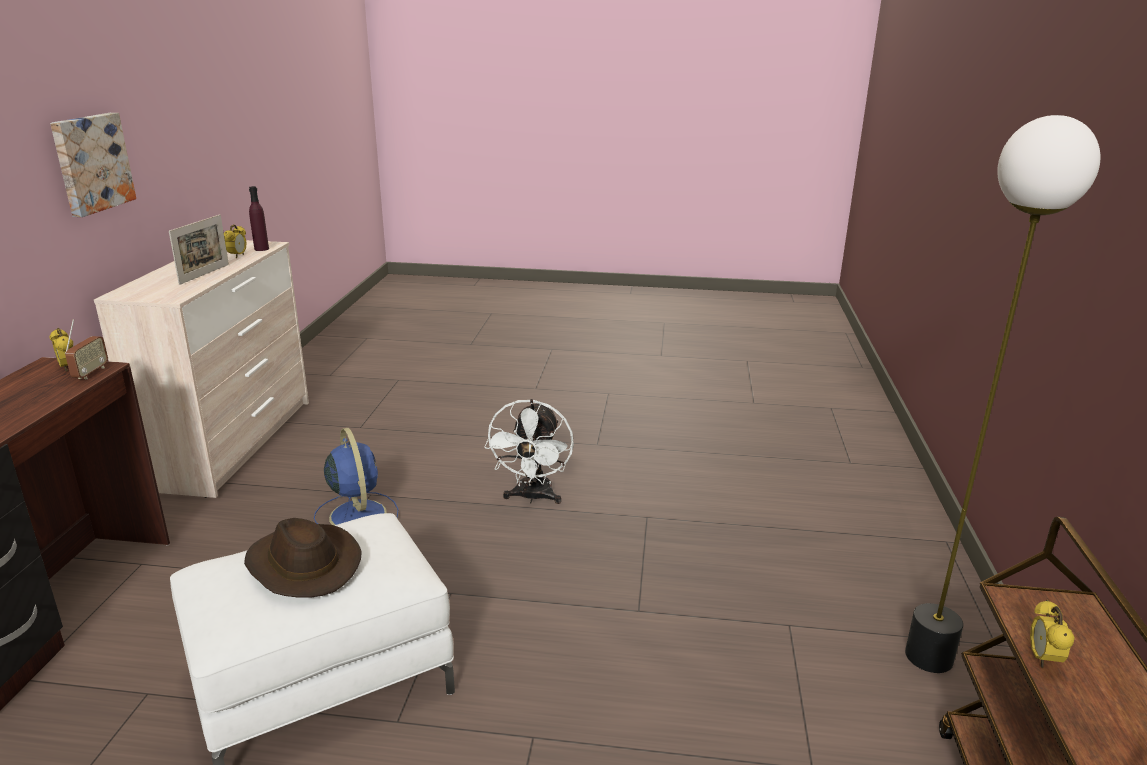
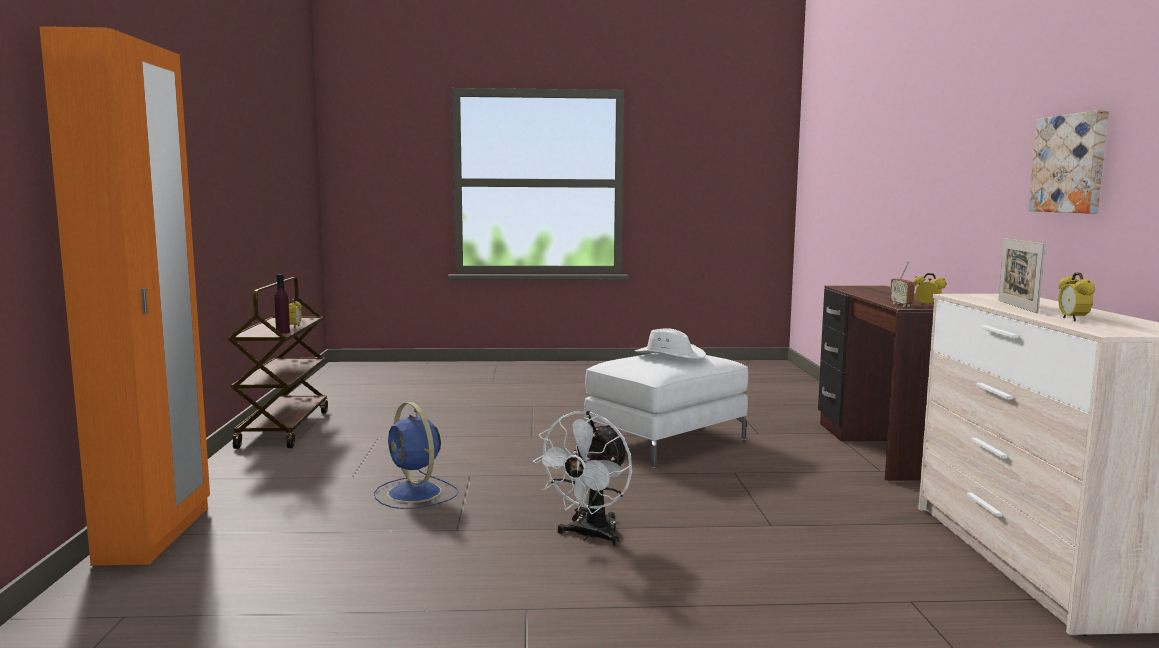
camera: 170 degrees right, 15 degrees down
brown hat [244,518,362,598] -> white hat [635,328,706,359]
purple bottle [249,186,269,251] -> purple bottle moved to [274,274,290,334]
blue fan [314,428,398,525] -> blue fan moved to [374,402,459,509]
white fan [484,399,574,504] -> white fan turned 150 degrees counterclockwise [533,411,632,546]
floor lamp [905,115,1100,673] -> none
none -> orange wardrobe [39,26,210,566]

